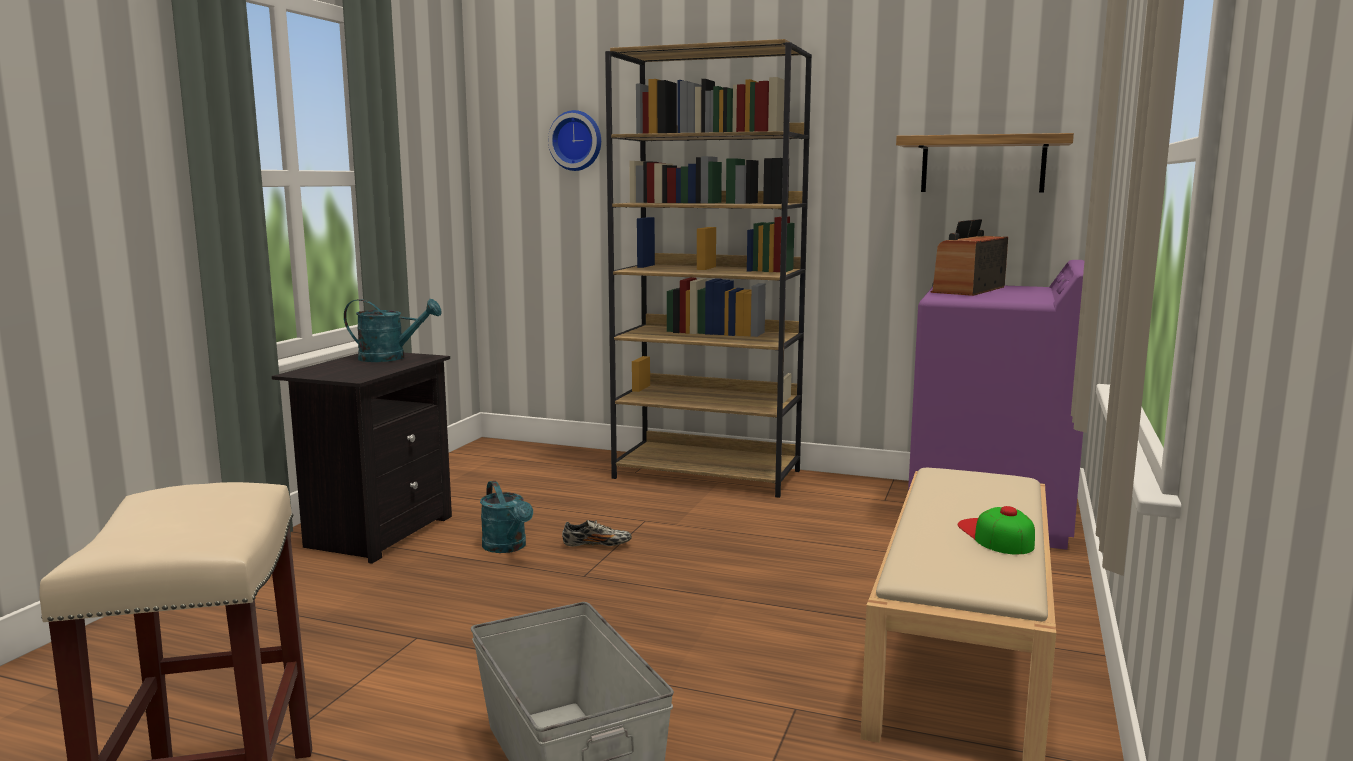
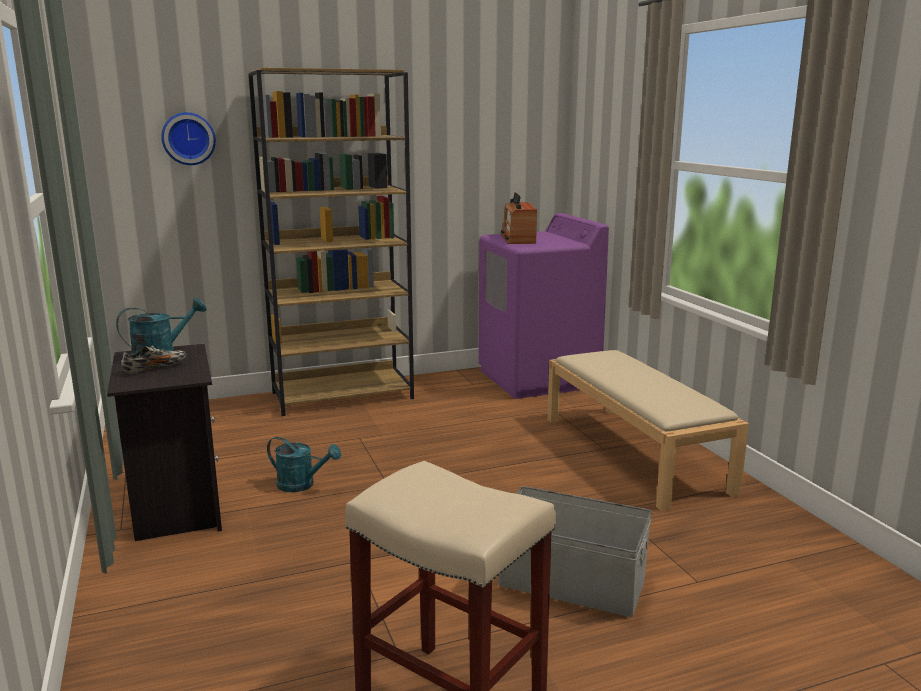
camera: 40 degrees left, 5 degrees up
shoe [562,520,632,547] -> shoe moved to [121,345,187,374]
shelf [896,133,1074,192] -> none
cap [958,506,1035,555] -> none

